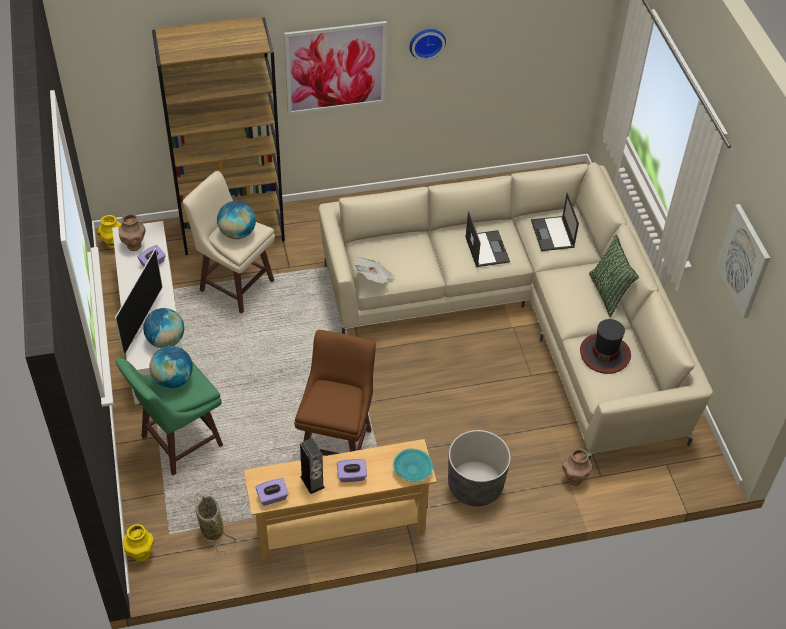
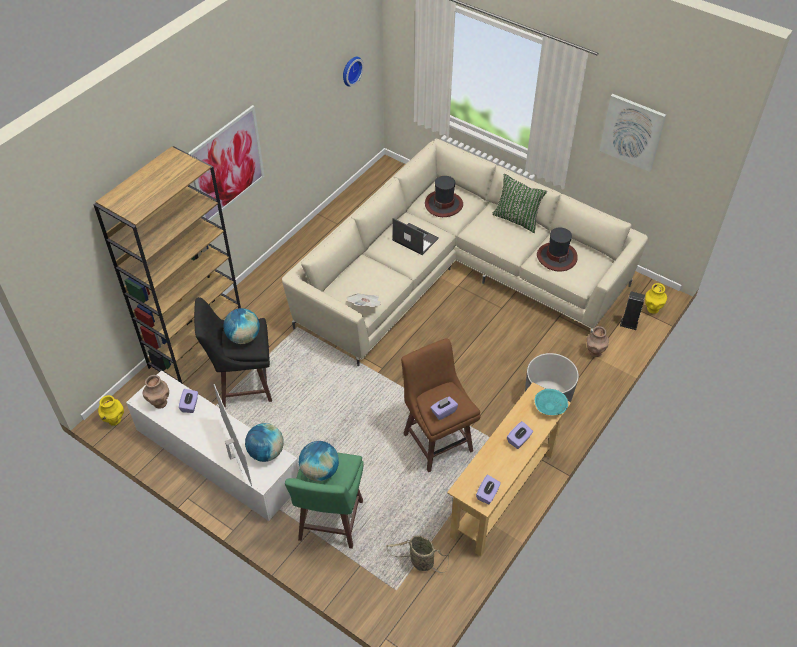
camera: 40 degrees left, 0 degrees up
yellow vase [123,524,154,562] -> yellow vase moved to [645,283,667,314]
beige stool [182,171,275,313] -> black stool [194,297,272,407]
speaker [300,438,325,494] -> speaker moved to [620,291,645,330]
wall clock [410,29,446,61] -> wall clock moved to [343,57,364,87]
laptop [531,193,579,251] -> hat [425,176,463,217]
none -> purple tissue box [431,397,458,420]

